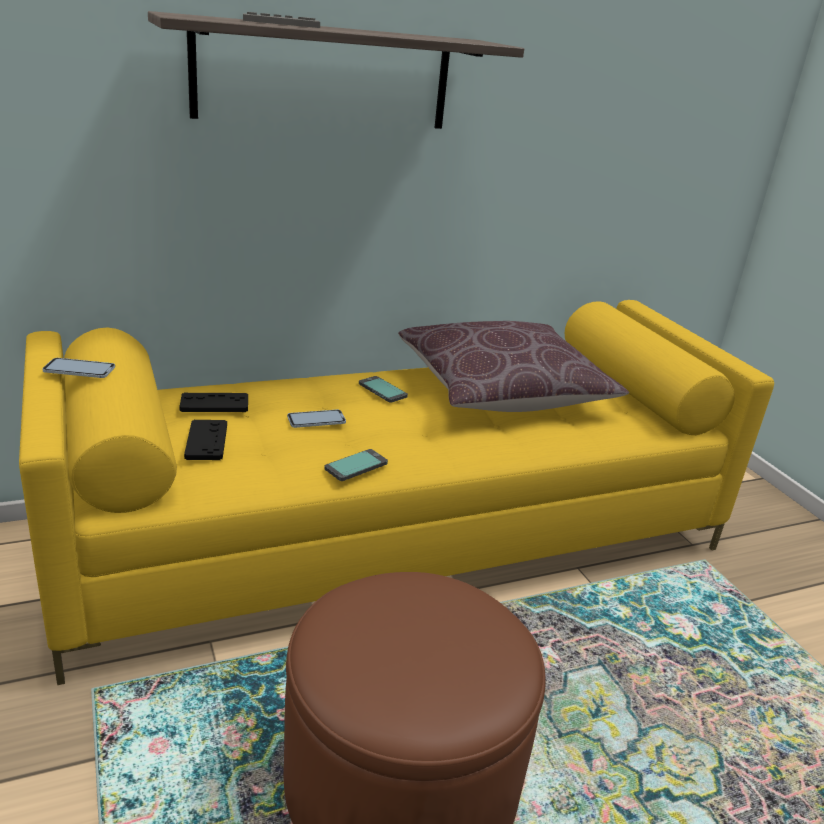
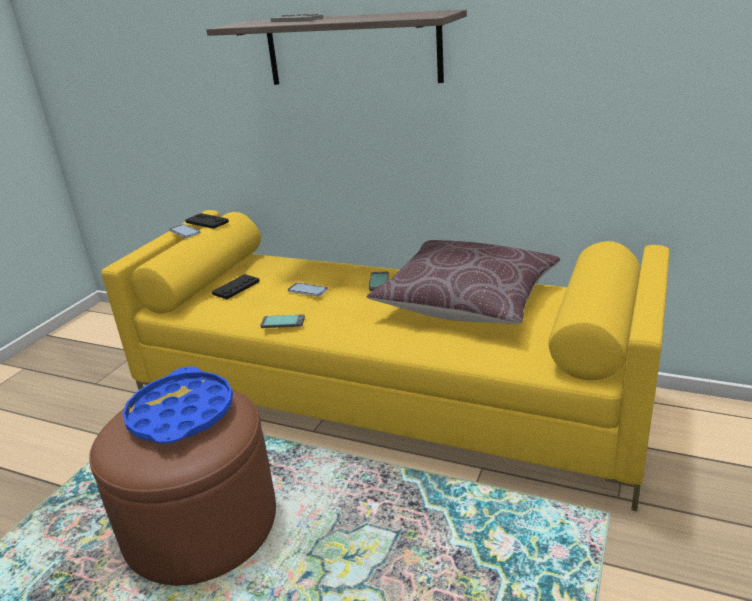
camera: 50 degrees right, 0 degrees up
black game controller [179,393,248,412] -> black game controller moved to [186,213,229,229]
none -> blue tray [122,366,233,444]

